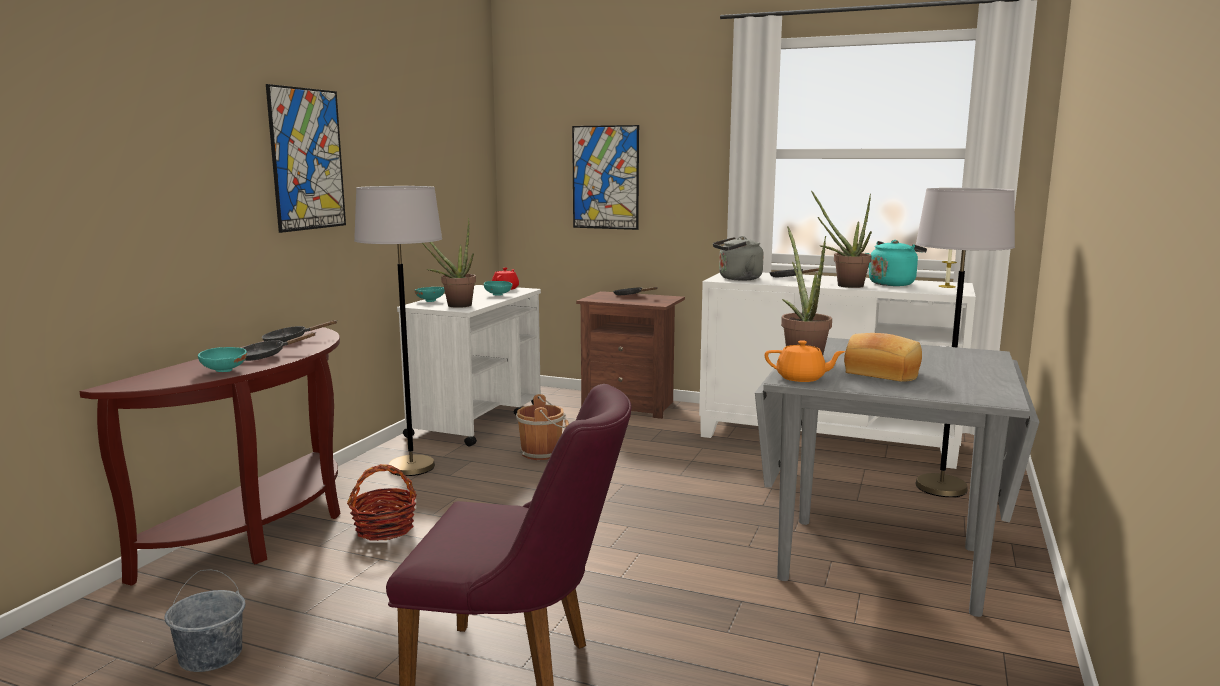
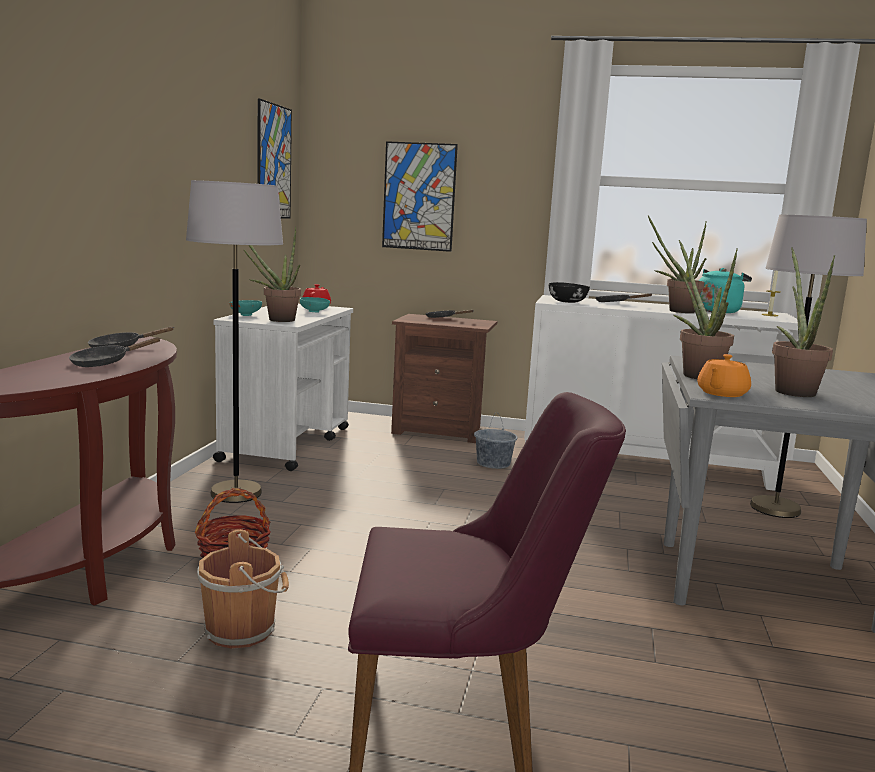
camera: 10 degrees left, 0 degrees up
grey bucket [165,570,245,672] -> grey bucket moved to [474,412,518,469]
turquoise bowl [198,347,247,372] -> none
picture [266,84,346,233] -> picture moved to [257,98,292,219]
brown bucket [516,394,569,460] -> brown bucket moved to [197,529,289,649]
grey kettle [713,236,764,280] -> black bowl [548,282,590,303]
orange teapot [765,340,846,382] -> orange teapot turned 120 degrees clockwise [697,354,751,397]
bread [844,333,922,382] -> potted plant [772,247,835,397]

